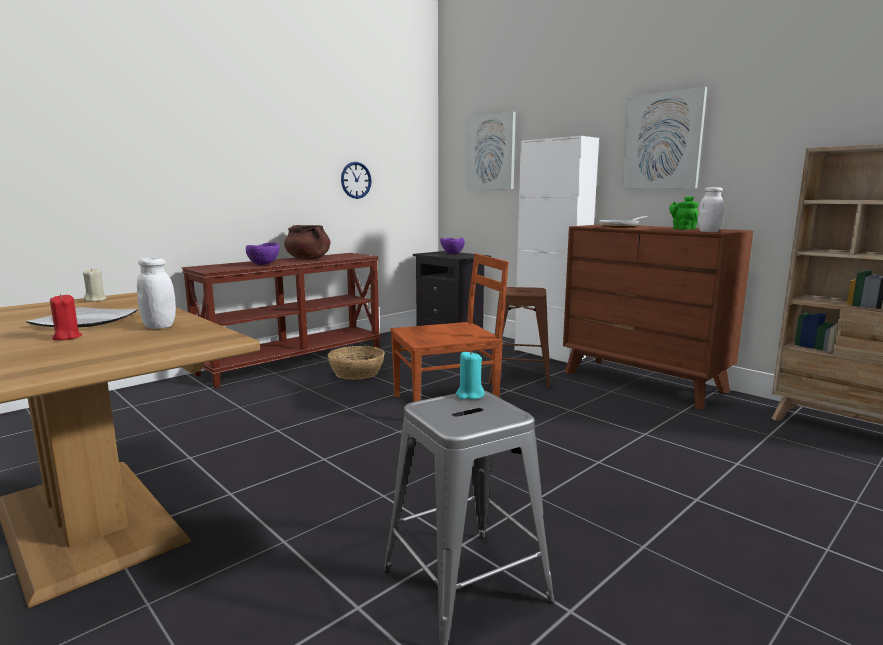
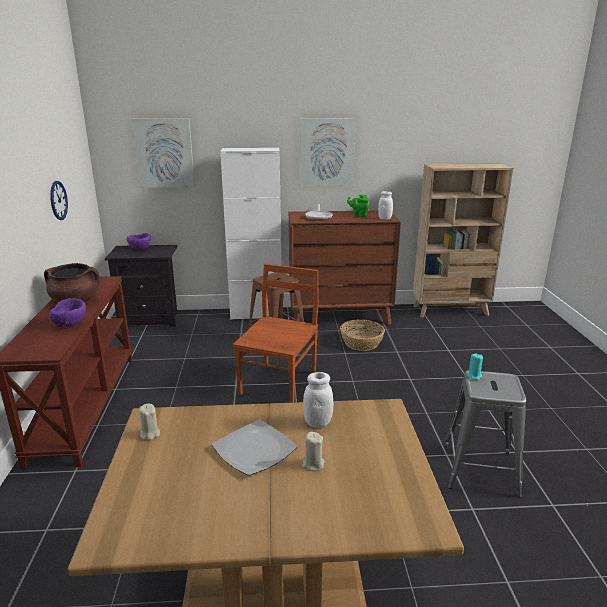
camera: 50 degrees left, 10 degrees up
red candle [50,294,82,340] -> beige candle [302,432,325,471]
basket [327,346,385,380] -> basket moved to [340,319,385,351]

